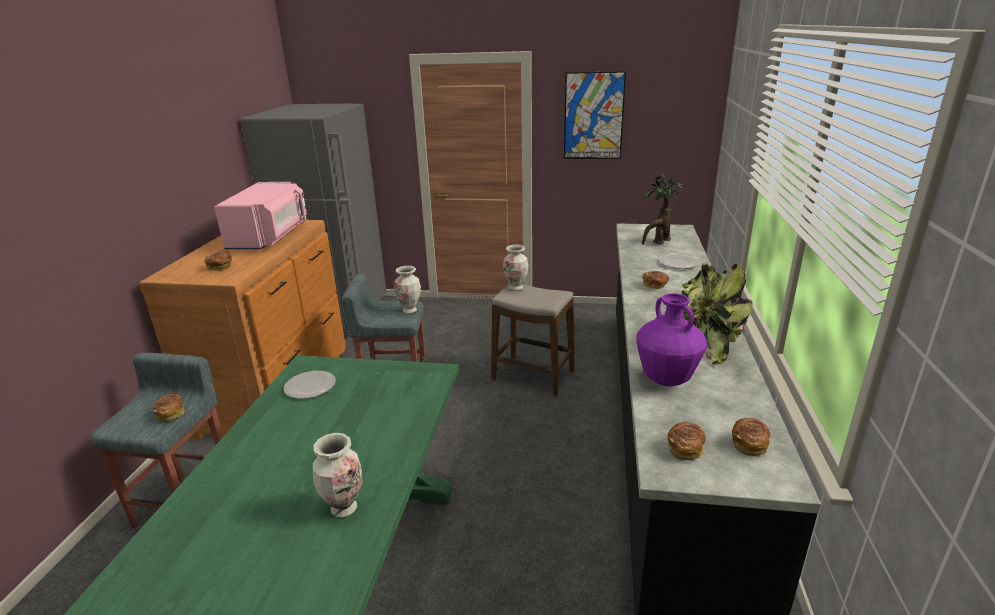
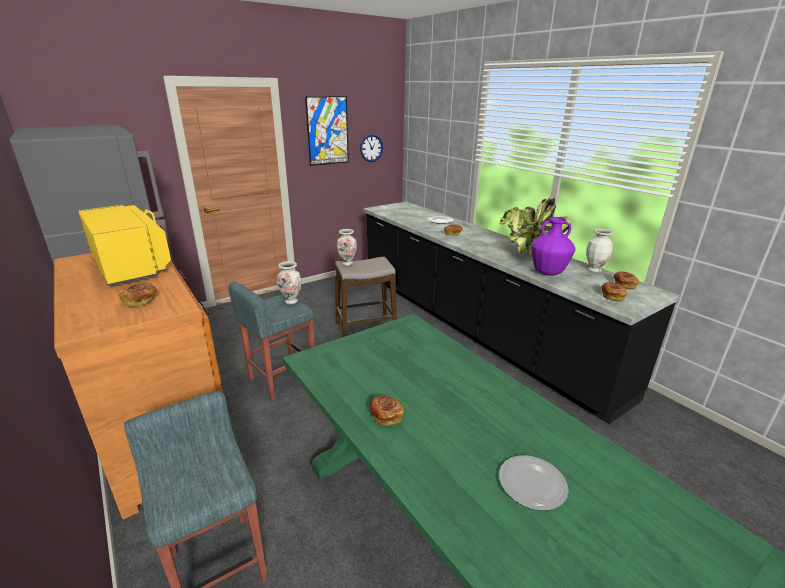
camera: 45 degrees left, 0 degrees up
bread [152,394,185,422] -> bread moved to [369,395,404,426]
pink microwave [214,182,307,249] -> yellow microwave [78,205,171,286]
plate [284,371,336,399] -> plate moved to [499,455,568,511]
vase [313,433,362,518] -> vase moved to [586,228,613,273]
potted plant [642,173,685,245] -> none
none -> wall clock [360,134,383,162]

